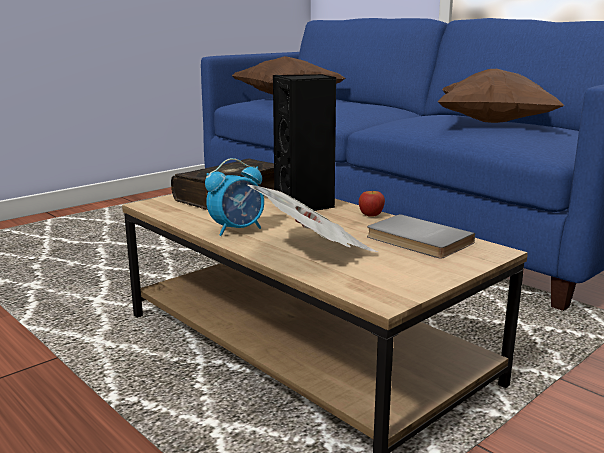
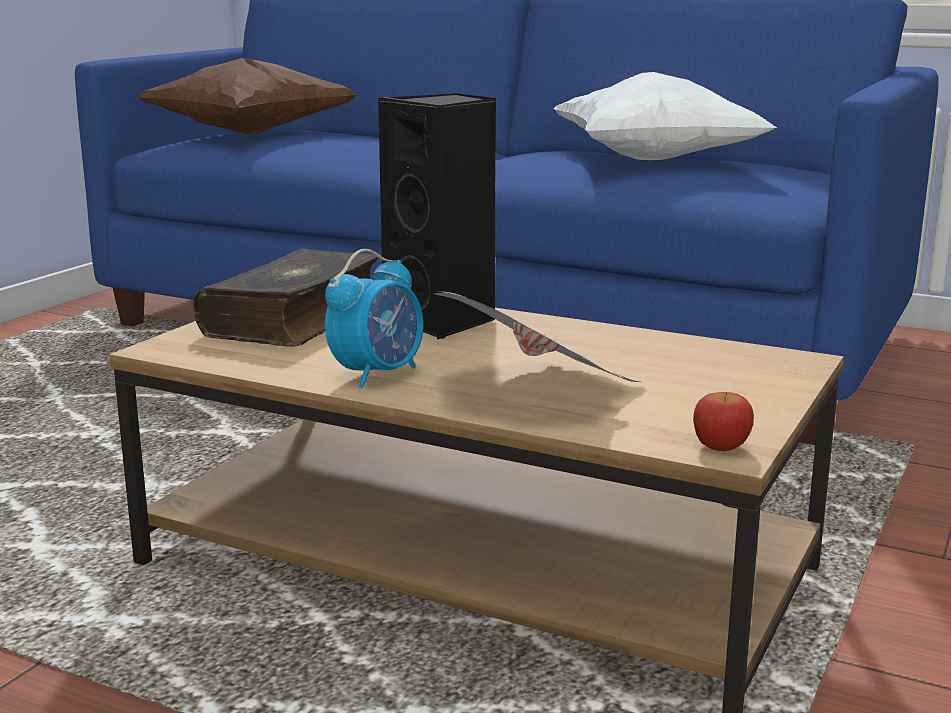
camera: 20 degrees left, 0 degrees up
apple [359,191,385,217] -> apple moved to [693,392,754,451]
grey book [367,214,475,258] -> none
brown pillow [438,69,564,123] -> white pillow [554,72,777,160]

